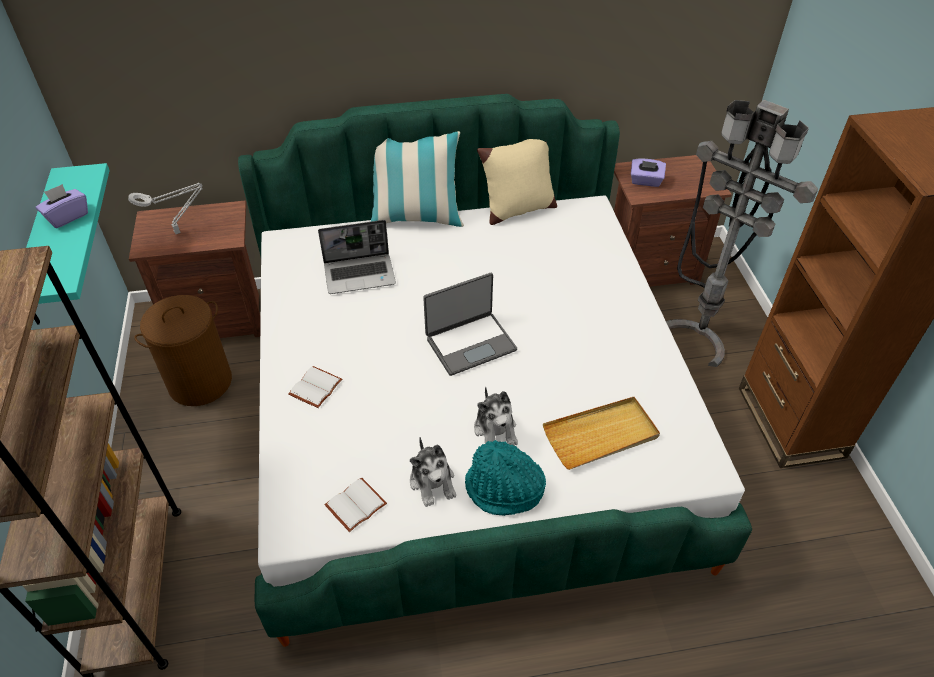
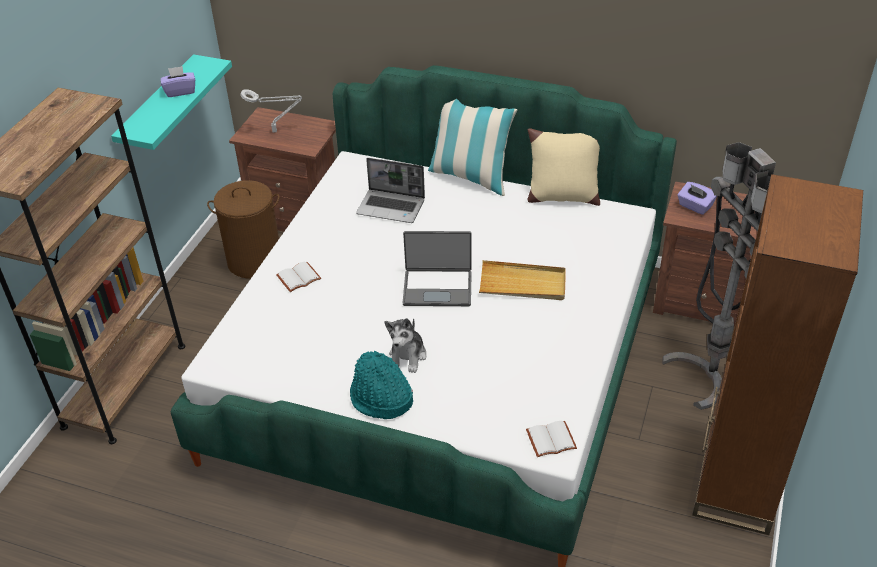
camera: 30 degrees right, 5 degrees down
white book [325,478,387,532] -> white book moved to [526,421,577,457]
plush toy [410,437,456,507] -> none
beige tray [543,397,660,470] -> beige tray moved to [479,260,566,300]

